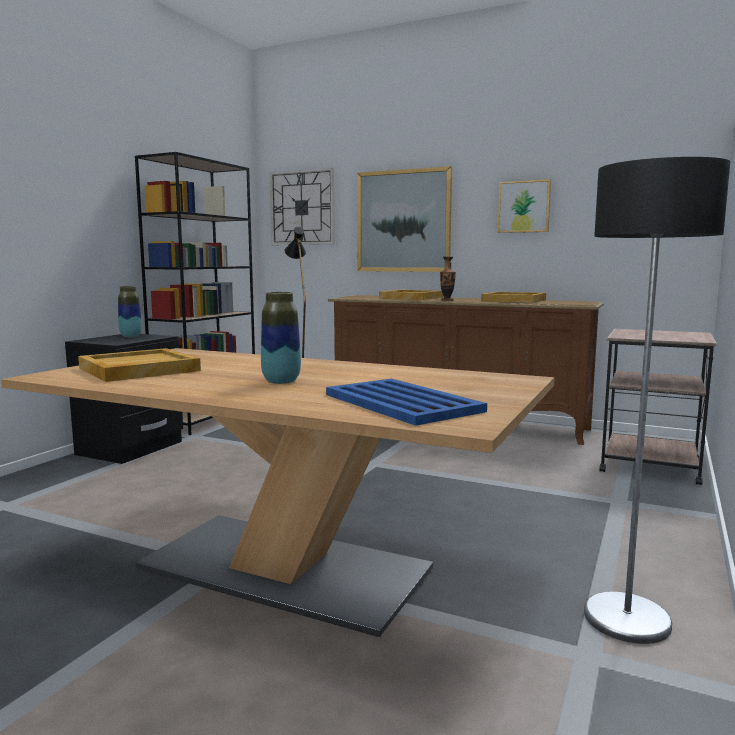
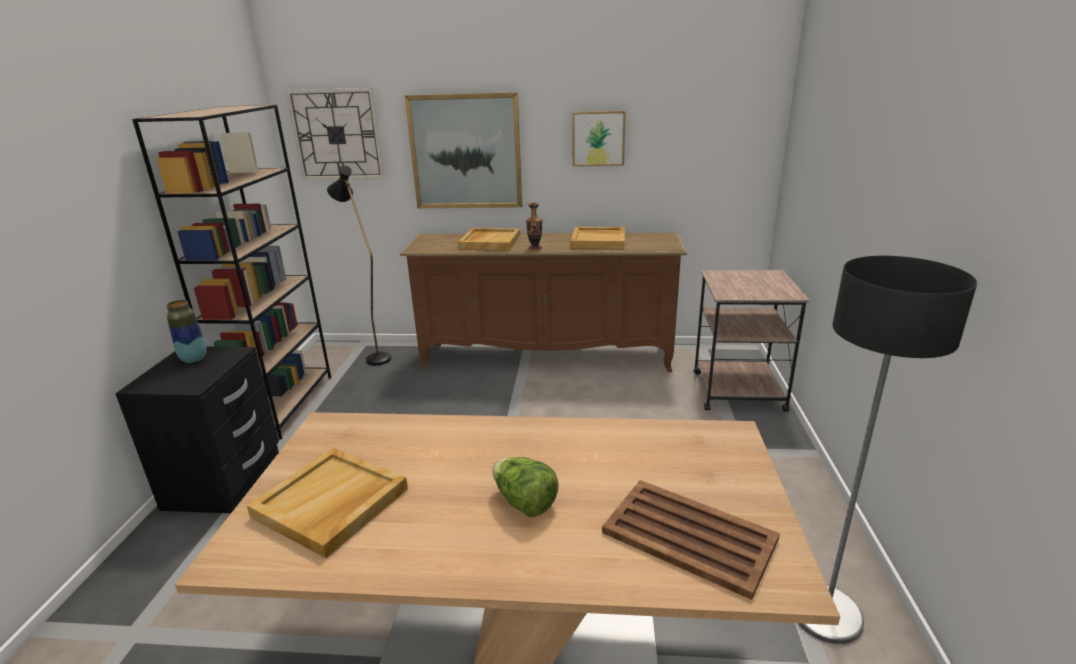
camera: 20 degrees left, 15 degrees up
vase [261,292,301,384] -> lettuce [492,457,559,517]
blue tray [326,379,487,426] -> brown tray [602,480,780,600]

